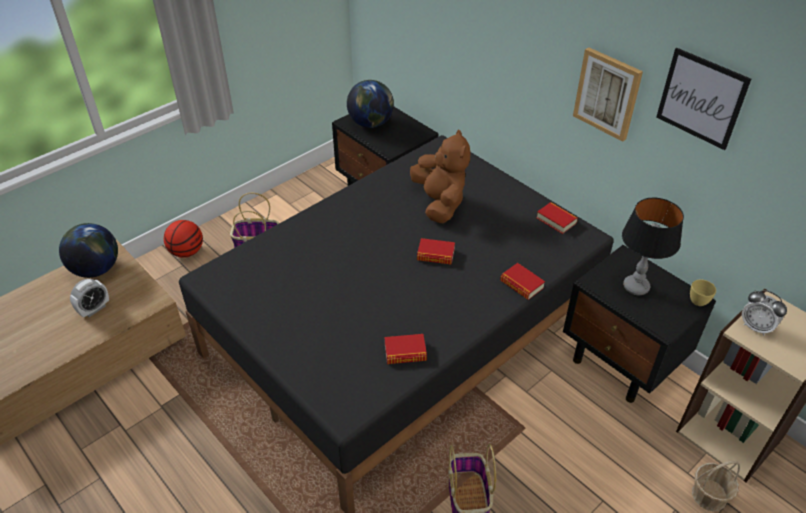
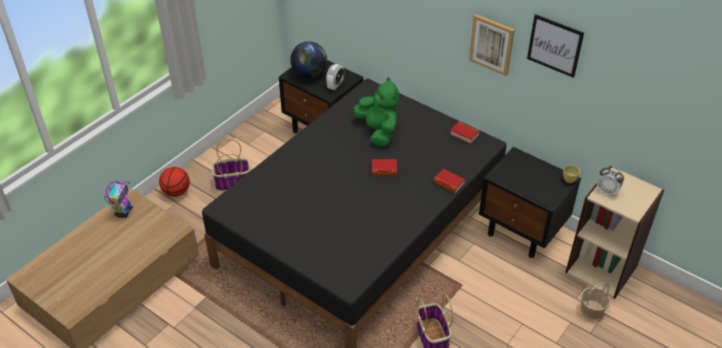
camera: 10 degrees left, 0 degrees up
globe [59,223,118,278] -> toy robot [104,181,133,218]
alarm clock [70,279,109,318] -> alarm clock moved to [326,64,344,90]
book [385,334,427,364] -> none
brown plush toy [410,129,471,223] -> green plush toy [353,77,399,147]
table lamp [622,198,684,295] -> none

